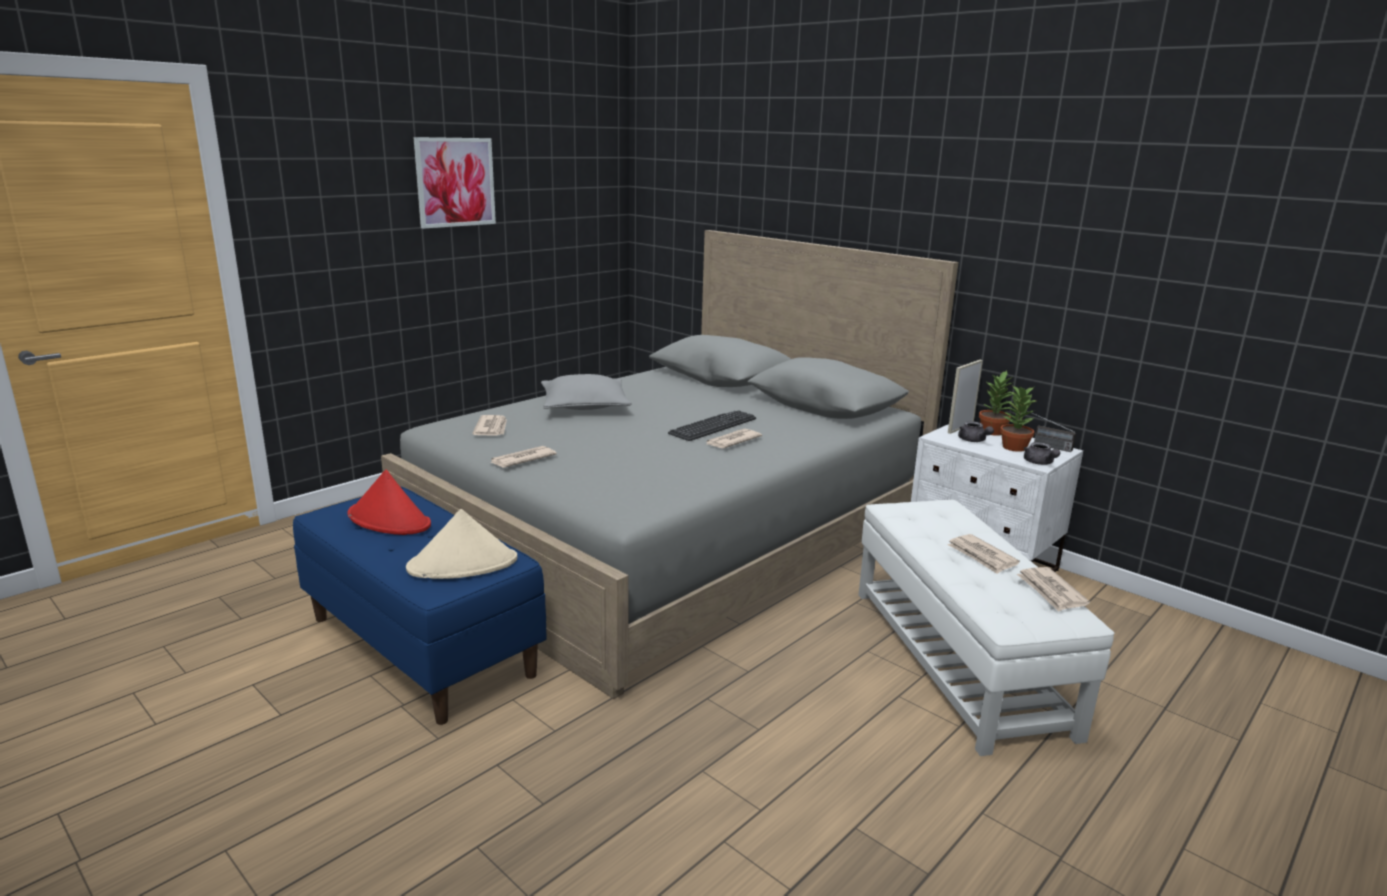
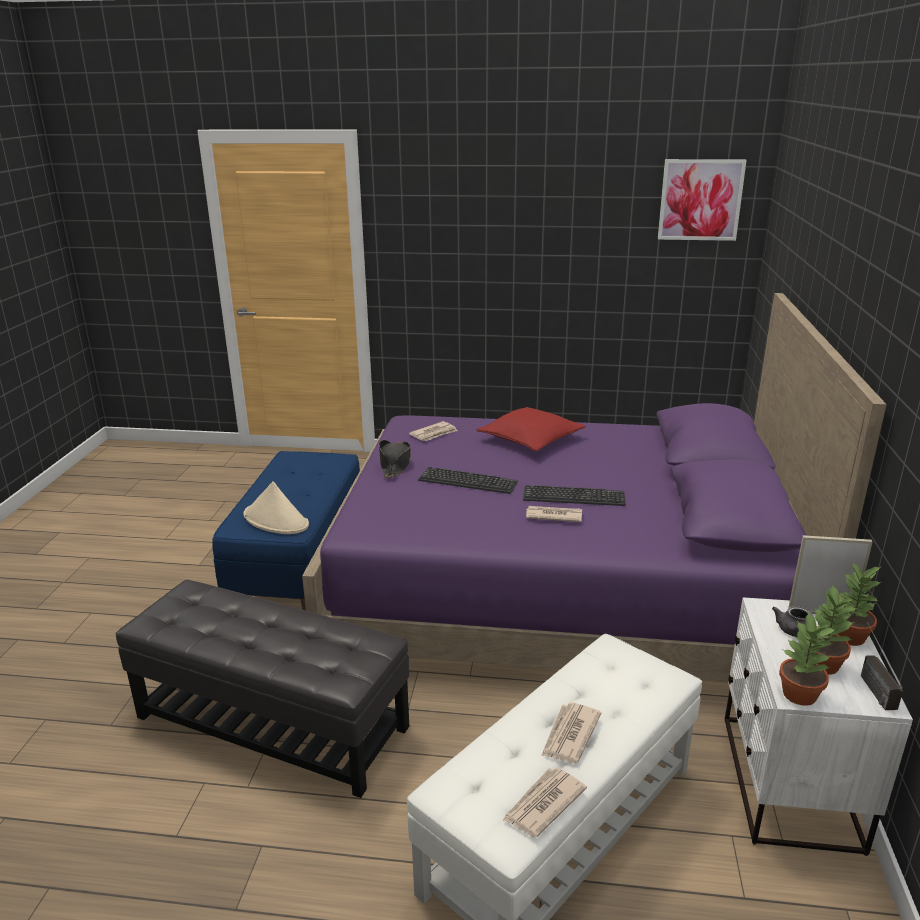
camera: 55 degrees right, 5 degrees up
red hat [348,470,431,535] -> none
grey bed [381,230,959,699] -> purple bed [302,293,887,682]
picture [413,137,496,229] -> picture moved to [658,159,747,241]
newspaper [490,446,557,468] -> black hat [379,440,411,478]
grey pillow [541,374,632,410] -> red pillow [476,407,586,452]
grey teapot [1024,442,1060,465] -> potted plant [779,613,836,706]
none -> black ottoman [115,580,409,798]
none -> keyboard [418,467,518,494]

